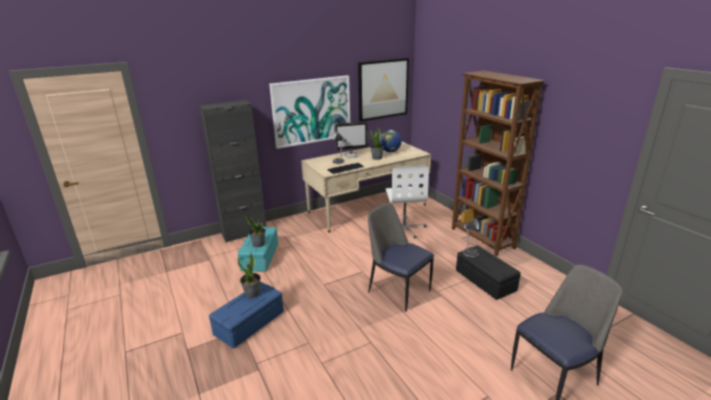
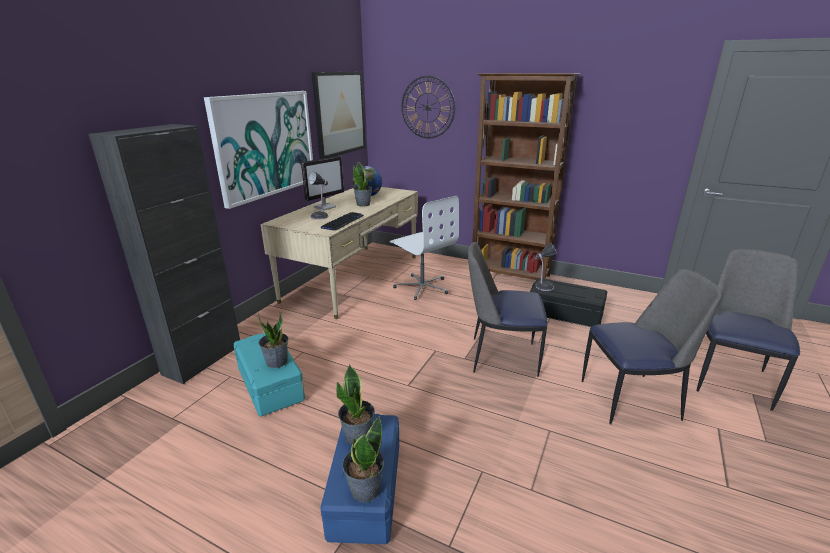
camera: 35 degrees left, 0 degrees up
none -> potted plant [342,416,384,503]
none -> wall clock [402,76,455,138]
none -> chair [582,269,722,425]

